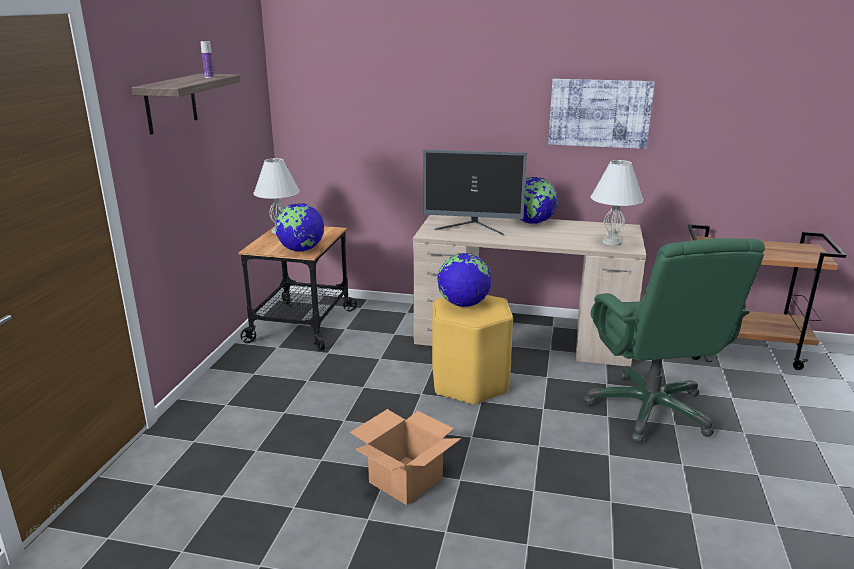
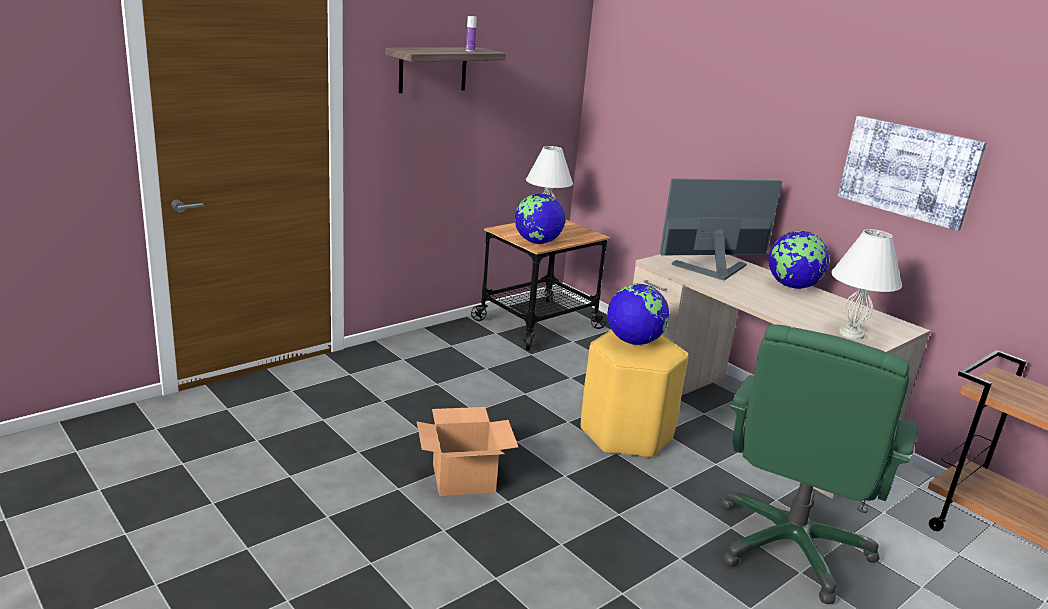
camera: 35 degrees right, 0 degrees up
monitor [423,150,527,235] -> monitor turned 120 degrees clockwise [660,178,782,281]

